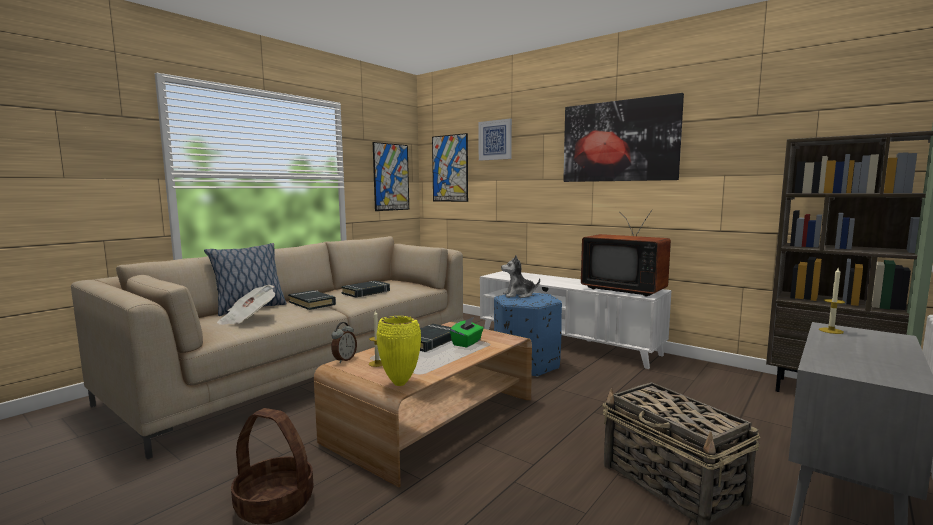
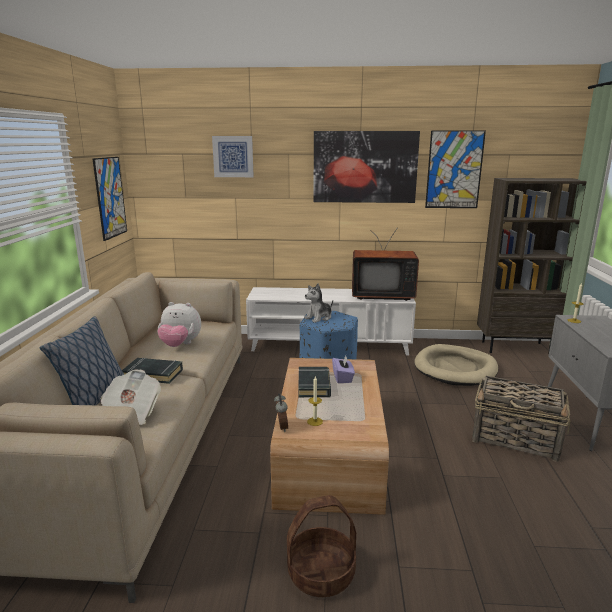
camera: 35 degrees left, 10 degrees up
black book [341,281,390,298] -> plush toy [157,302,201,347]
yellow vase [377,316,421,386] -> none
picture [432,133,468,202] -> picture moved to [425,130,486,208]
green tissue box [450,317,484,347] -> purple tissue box [332,356,355,383]
none -> beige dog bed [414,344,498,386]

